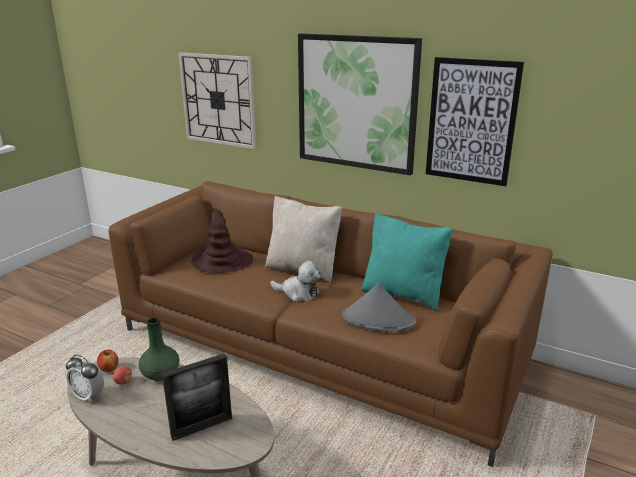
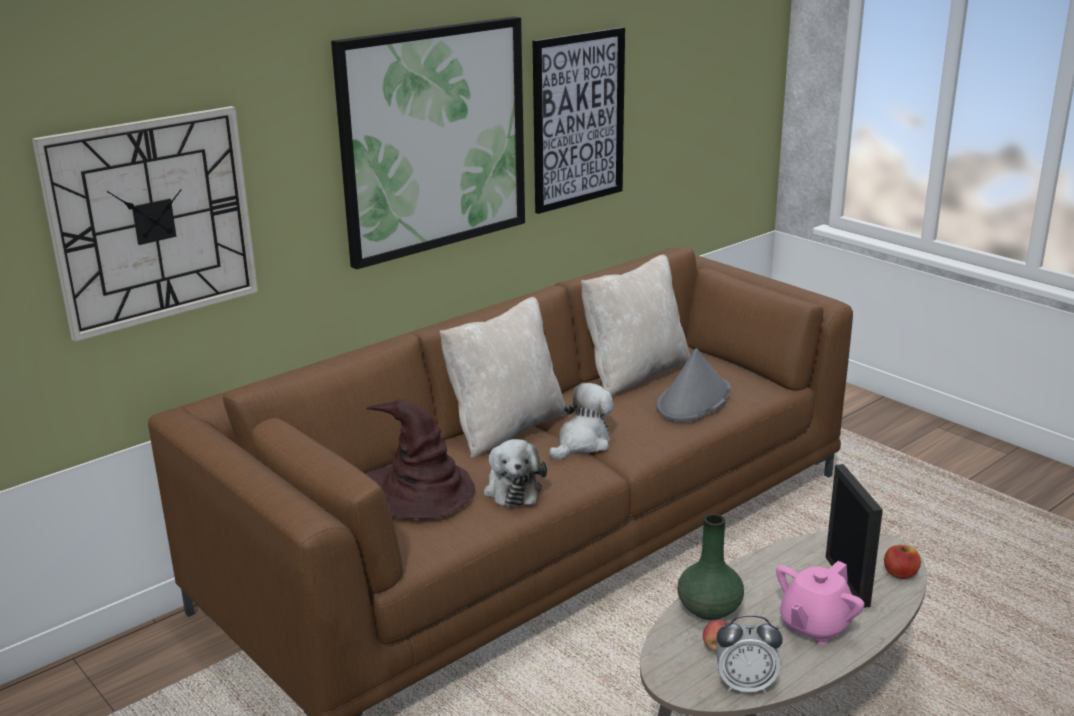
camera: 70 degrees left, 0 degrees up
alarm clock [66,355,104,403] -> alarm clock turned 45 degrees clockwise [716,615,782,693]
apple [97,350,118,372] -> apple moved to [884,545,921,579]
turquoise pillow [361,213,453,311] -> beige pillow [581,254,690,396]
none -> plush toy [483,439,547,507]
none -> pink teapot [776,561,864,644]

